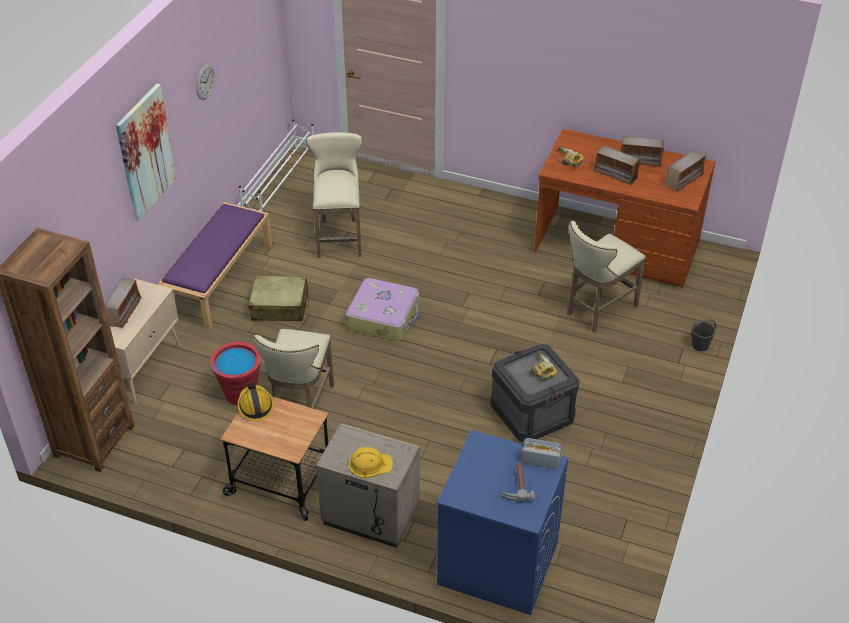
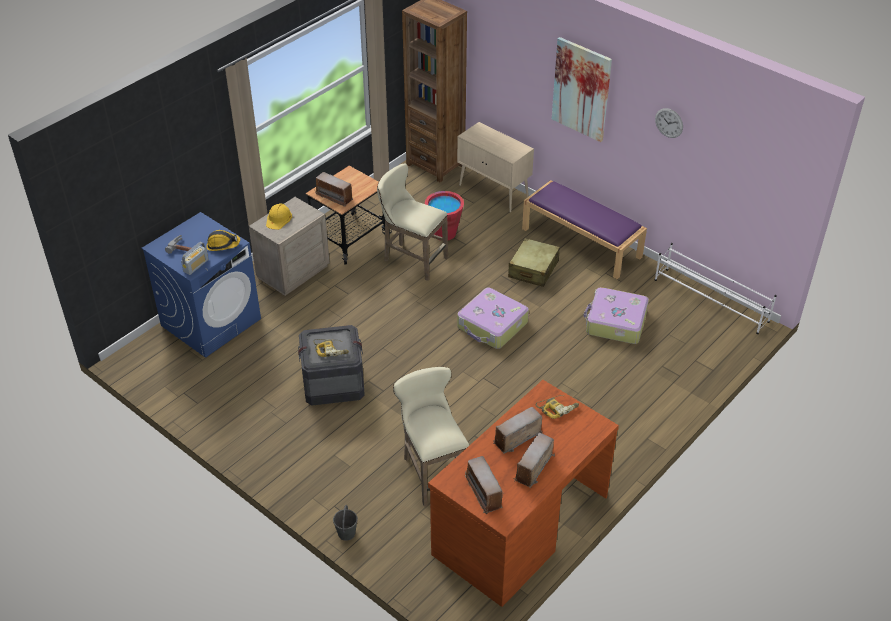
camera: 110 degrees right, 0 degrees up
radio [105,278,142,328] -> radio moved to [315,172,353,207]
hard hat [238,383,274,421] -> hard hat moved to [206,230,240,251]
beige stool [306,132,363,258] -> suitcase [583,287,649,344]

